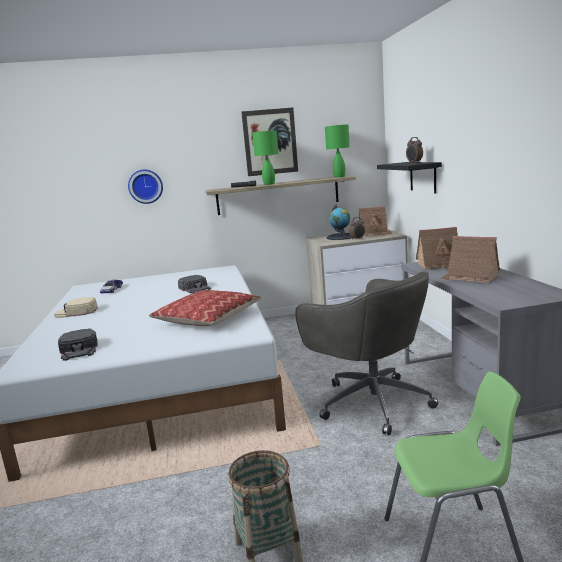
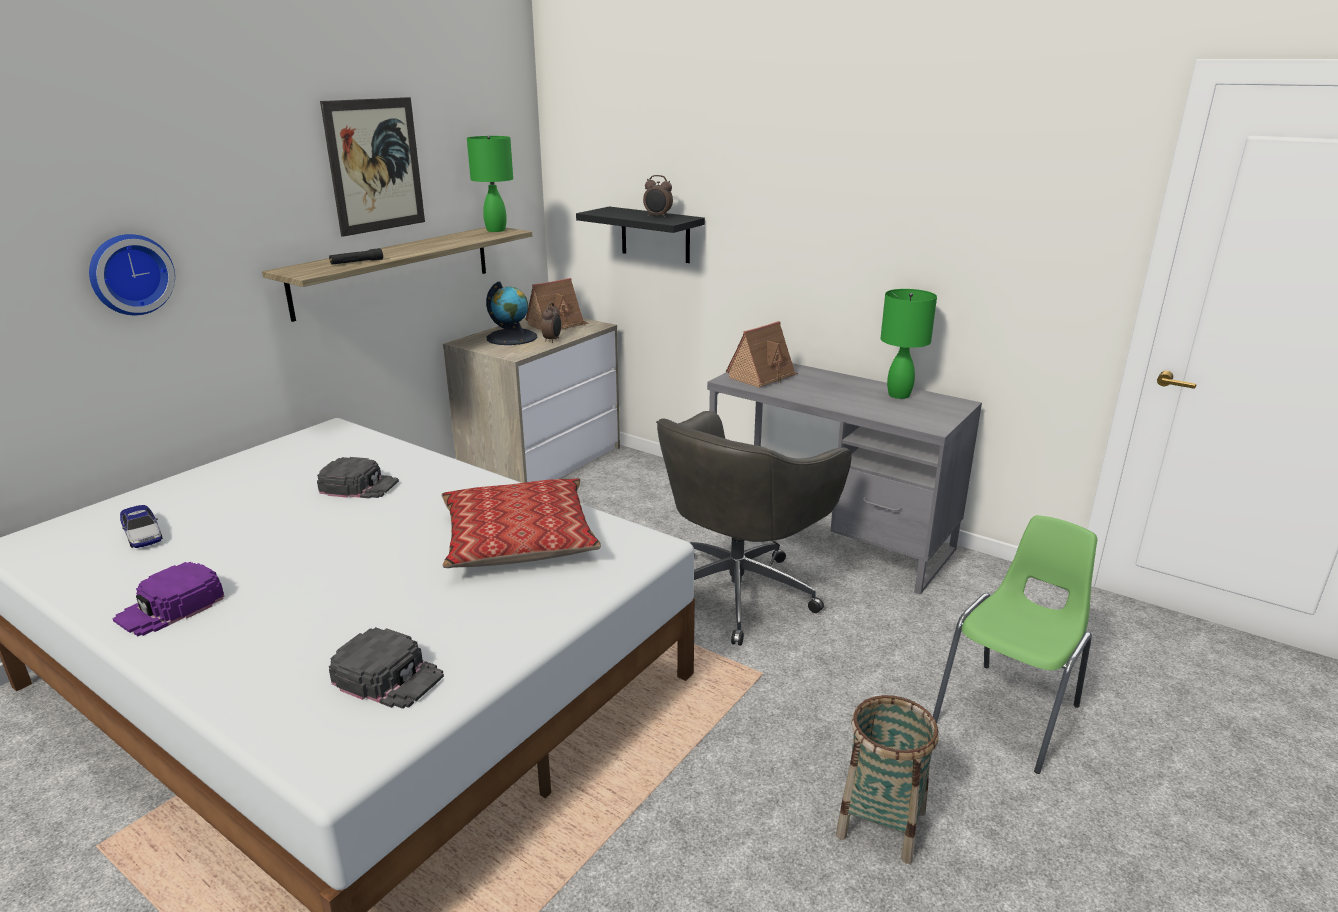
camera: 45 degrees left, 10 degrees up
beige cap [54,297,97,318] -> purple cap [113,562,225,636]
green table lamp [252,130,279,185] -> green table lamp moved to [880,289,937,399]
grey office chair [295,271,439,435] -> grey office chair turned 120 degrees clockwise [656,411,852,646]
toy house [441,236,500,283] -> none

